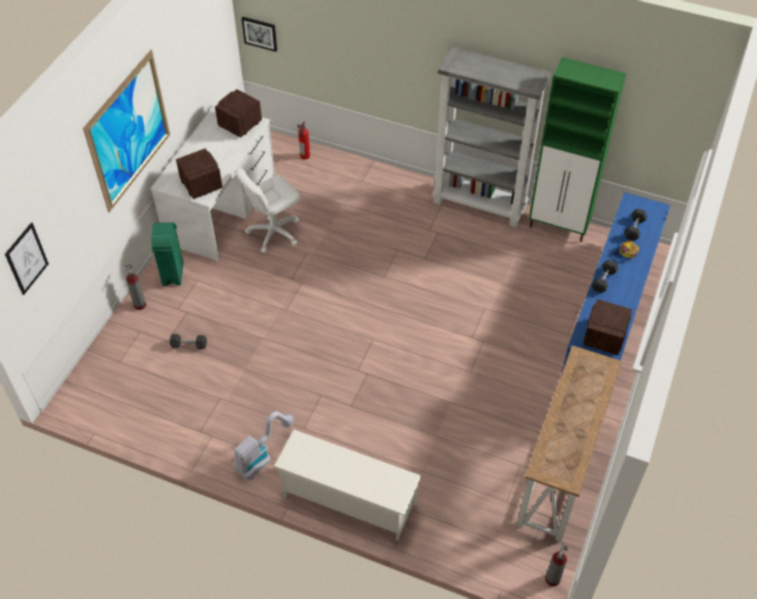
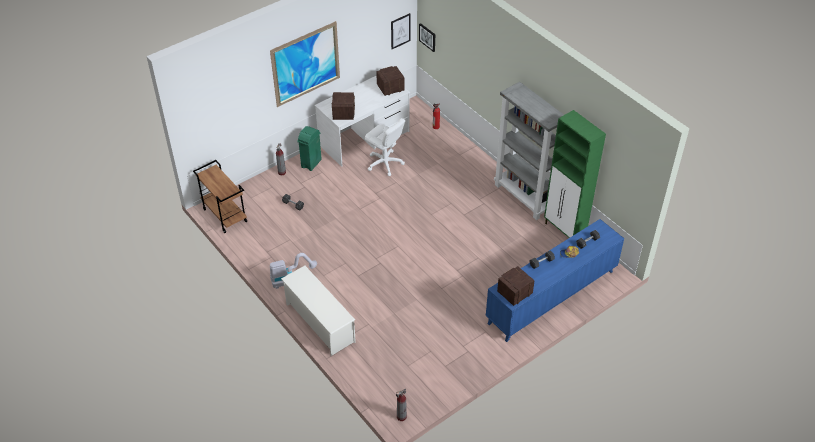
camera: 30 degrees right, 5 degrees down
picture [5,222,49,295] -> picture moved to [391,13,411,49]
white office chair [235,168,300,253] -> white office chair turned 135 degrees counterclockwise [365,118,405,176]
console table [517,345,622,542] -> none
none -> brown cart [193,160,247,233]

